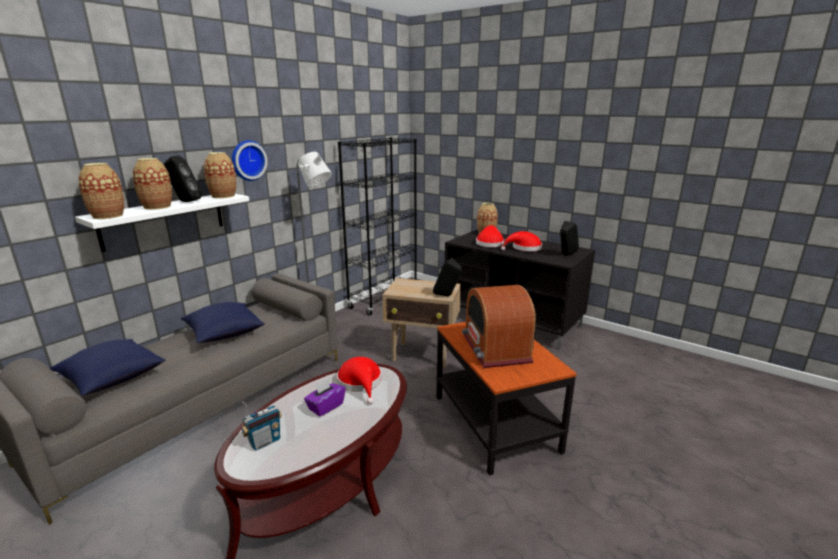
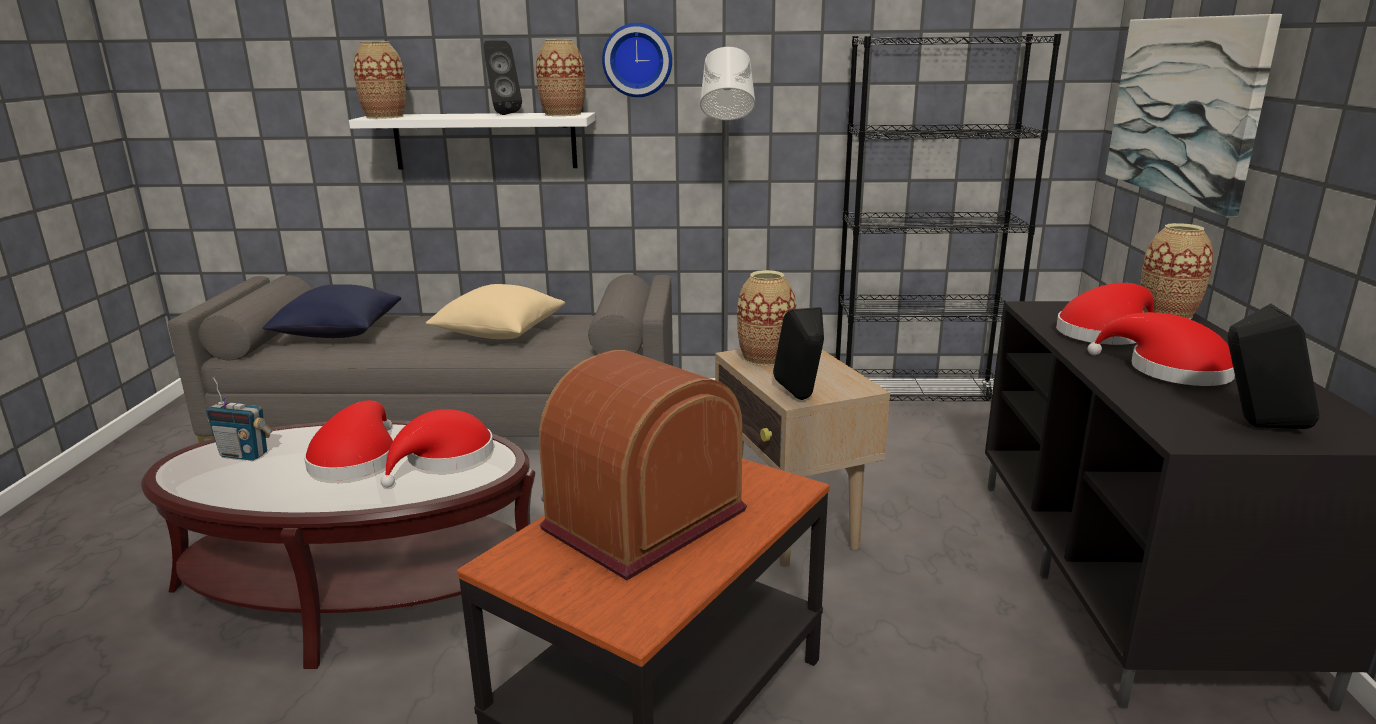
camera: 55 degrees right, 0 degrees up
vase [133,158,172,210] -> vase moved to [737,270,796,366]
blue pillow [181,302,265,343] -> beige pillow [426,284,565,339]
purple tissue box [304,379,346,417] -> red hat [304,400,394,480]
none -> picture [1105,14,1282,218]

